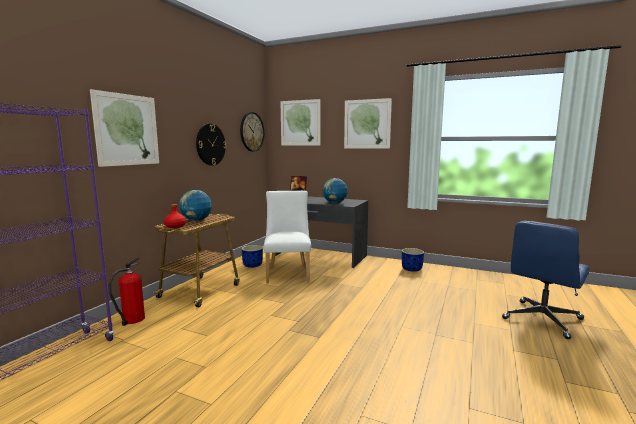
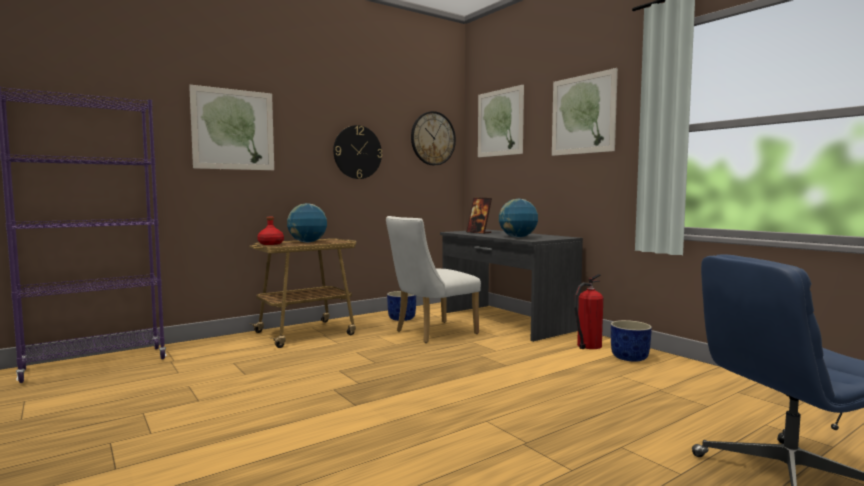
camera: 30 degrees right, 5 degrees down
fire extinguisher [108,258,145,326] -> fire extinguisher moved to [574,274,603,349]
white chair [264,191,311,284] -> white chair turned 150 degrees counterclockwise [386,216,481,343]

